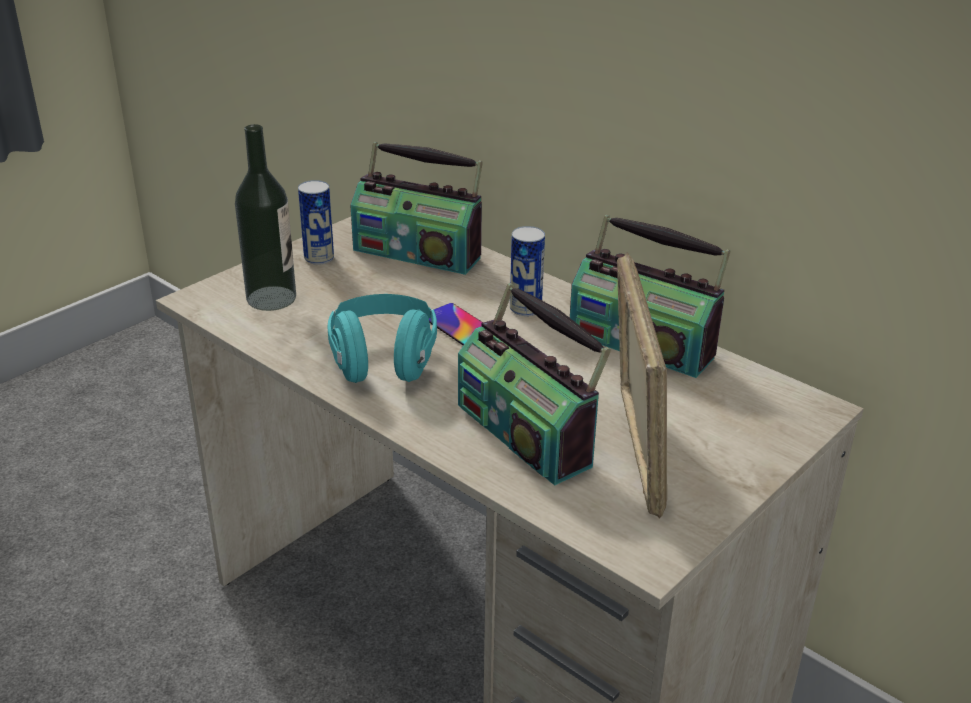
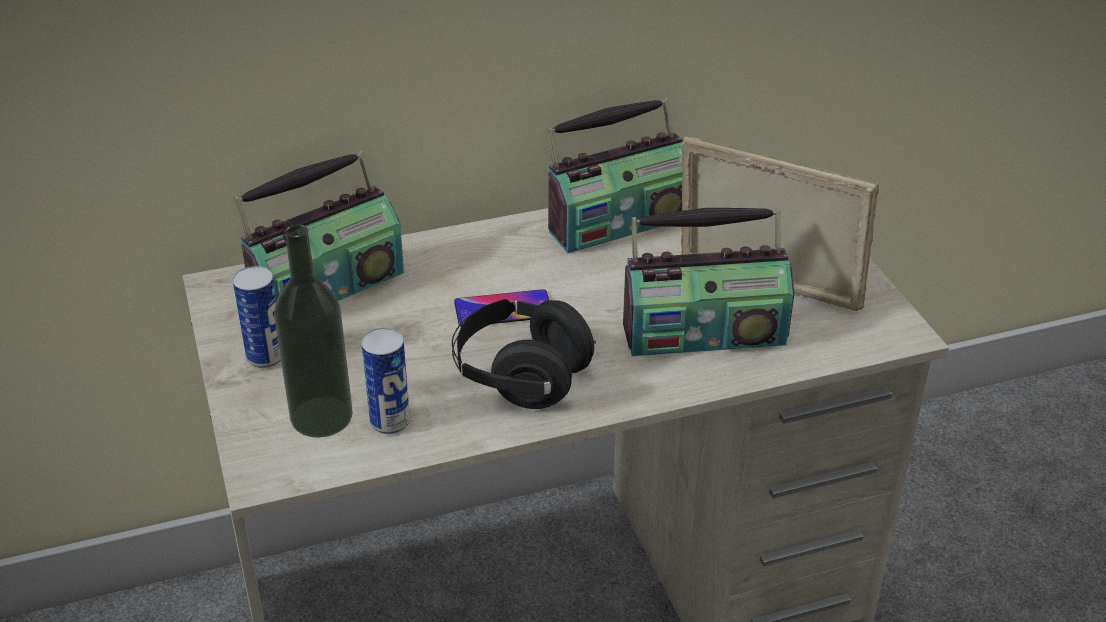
camera: 60 degrees left, 5 degrees up
turquoise headphones [328,294,437,383] -> black headphones [452,299,596,409]
can [510,226,545,316] -> can moved to [361,328,410,434]

